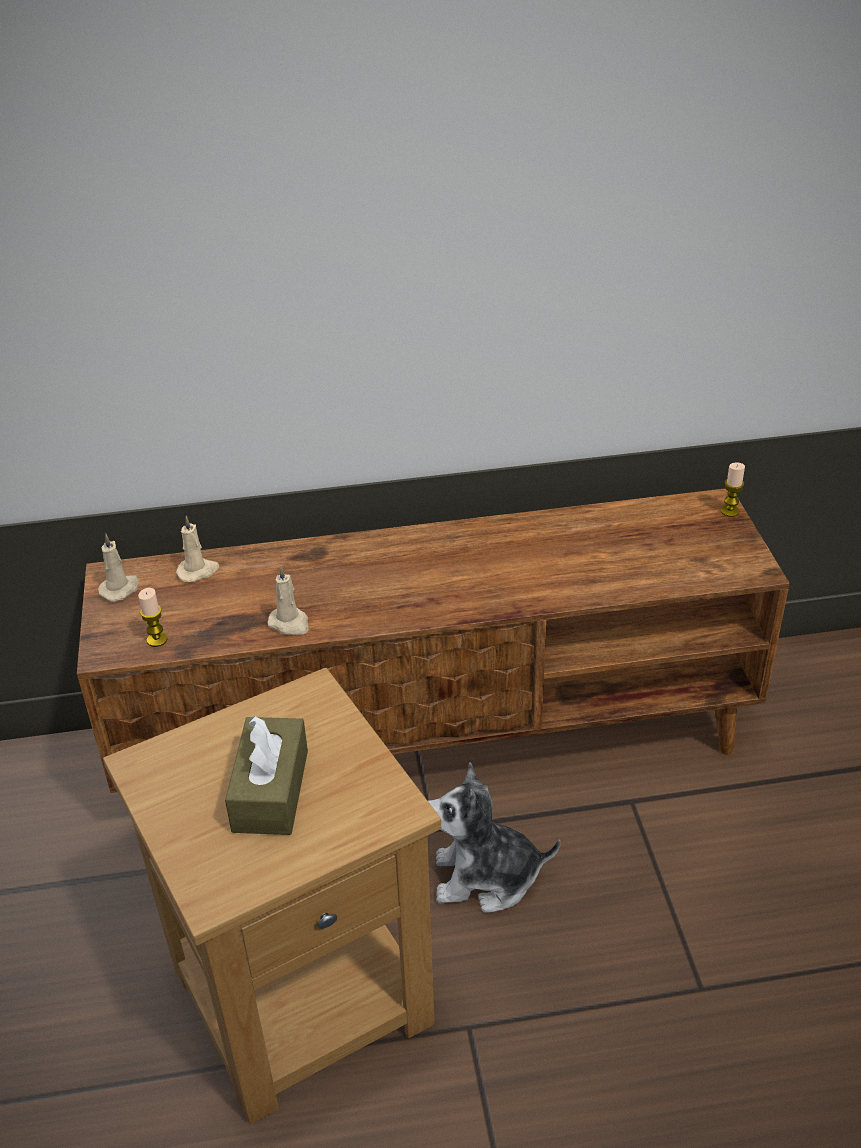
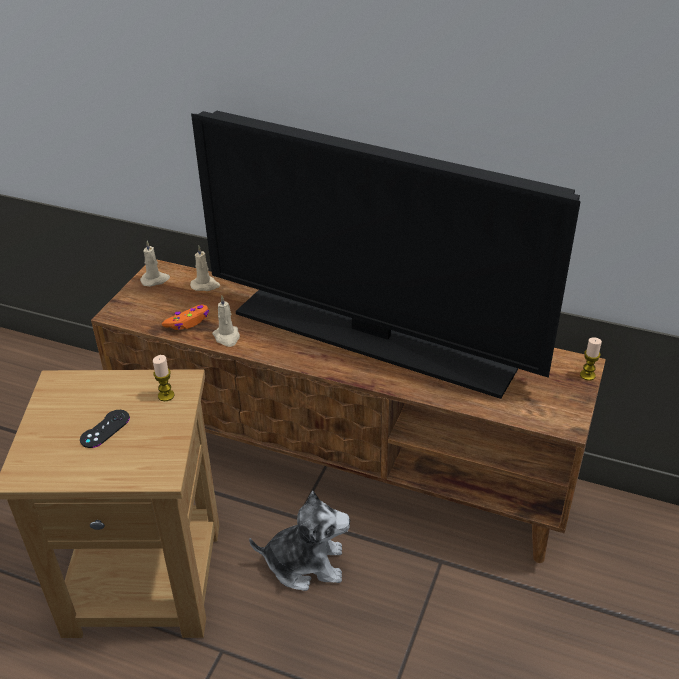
camera: 30 degrees right, 0 degrees up
candle [138,588,168,647] -> candle moved to [153,355,174,401]
brown tissue box [225,716,308,835] -> black game controller [80,410,130,448]
plush toy [428,762,561,913] -> plush toy turned 150 degrees clockwise [249,491,350,591]
none -> orange game controller [162,304,209,330]
none -> television [191,110,581,399]

